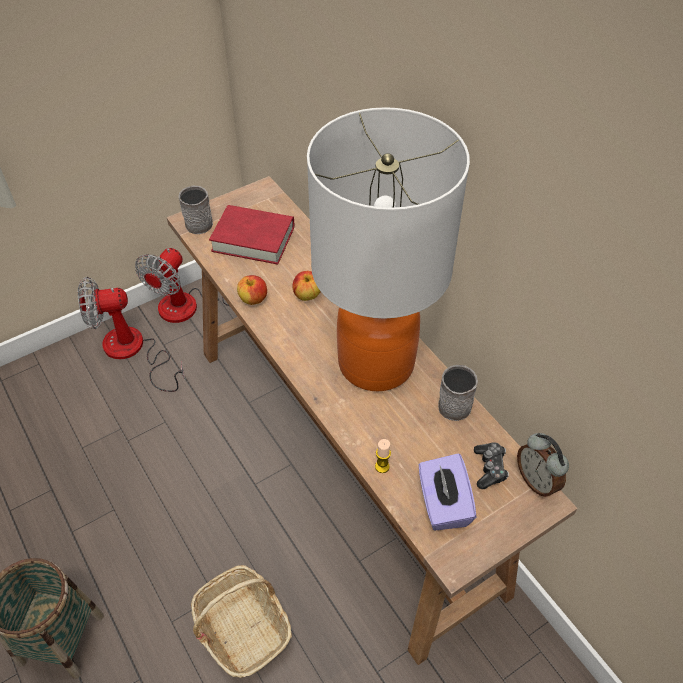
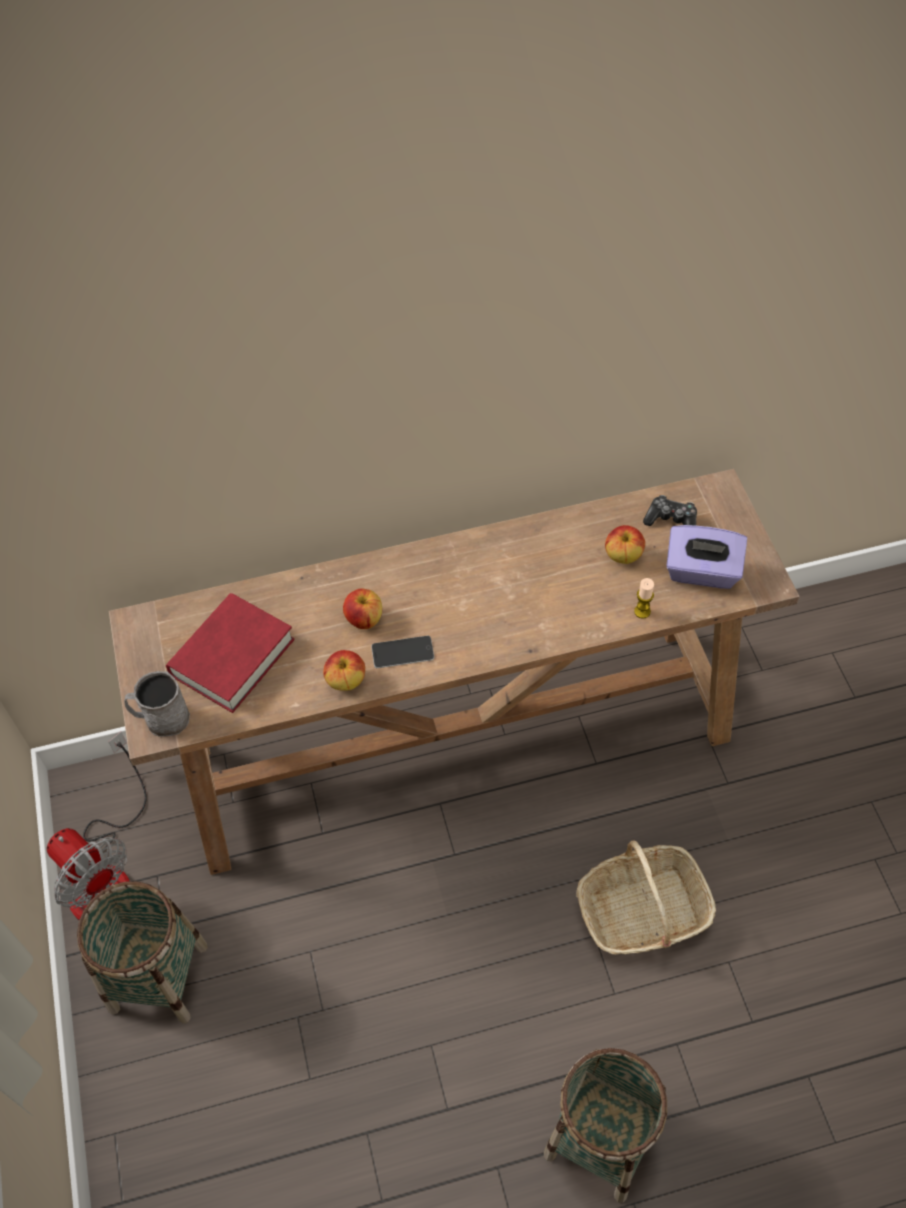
camera: 70 degrees left, 5 degrees up
fan [78,277,184,392] -> basket [77,881,208,1024]
table lamp [307,107,470,391] -> none
grey mug [438,365,478,421] -> none
alarm clock [517,433,569,497] -> none
none -> phone [371,636,434,668]
none -> apple [605,525,645,564]

